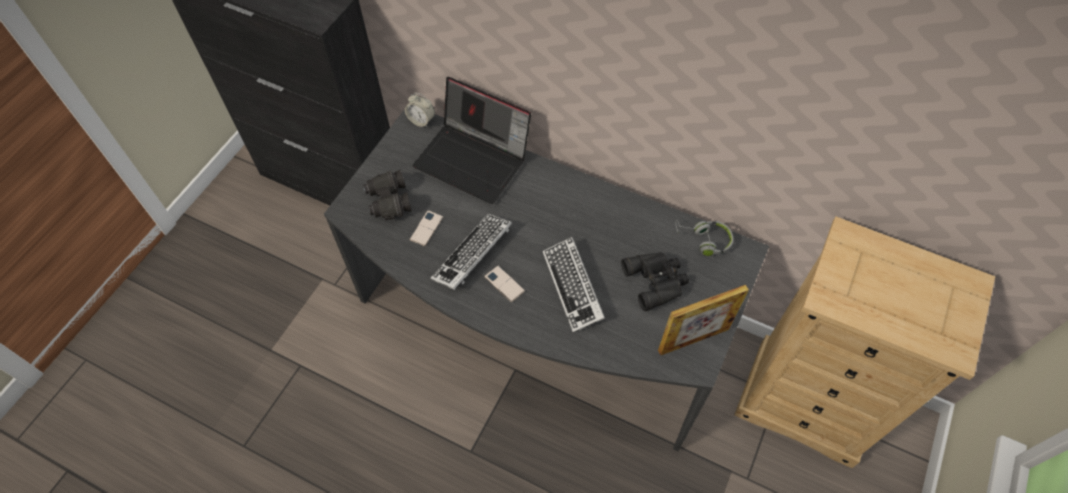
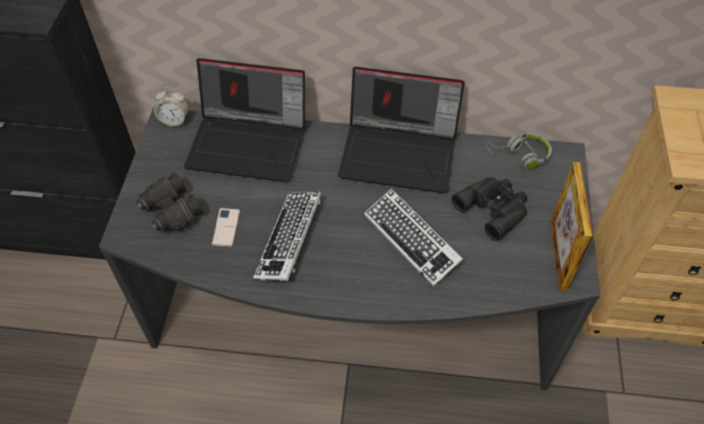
camera: 20 degrees left, 5 degrees down
phone [484,265,525,302] -> none
picture frame [658,285,749,355] -> picture frame turned 135 degrees clockwise [551,162,593,291]
none -> laptop [338,67,465,193]

